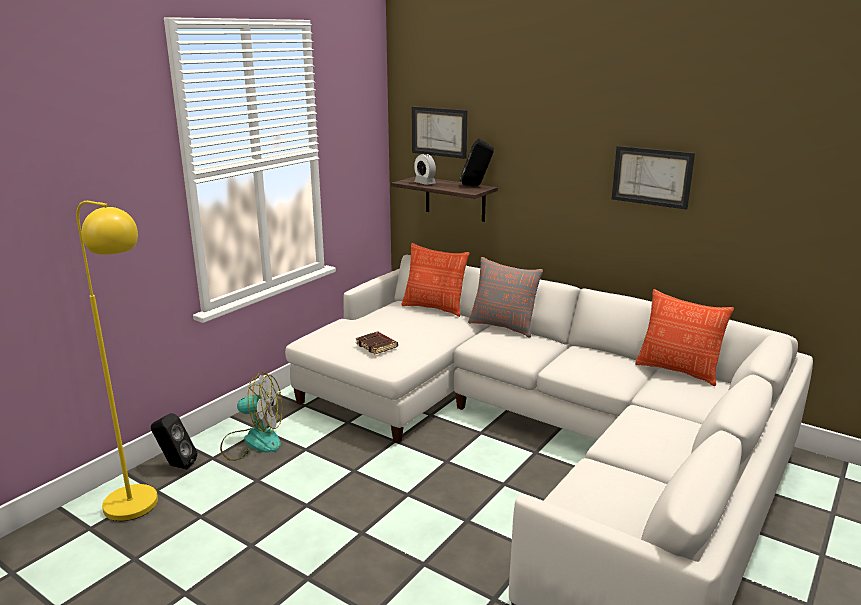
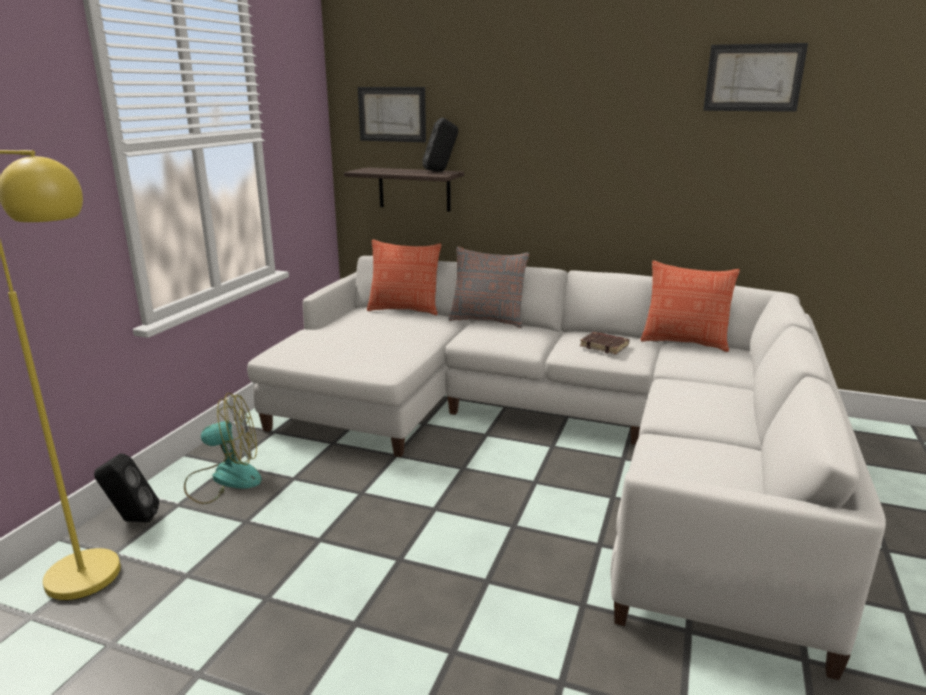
camera: 15 degrees left, 0 degrees up
brown book [355,332,398,354] -> brown book moved to [580,332,629,354]
alarm clock [414,154,436,185] -> none
picture [612,146,695,209] -> picture moved to [703,43,808,112]

